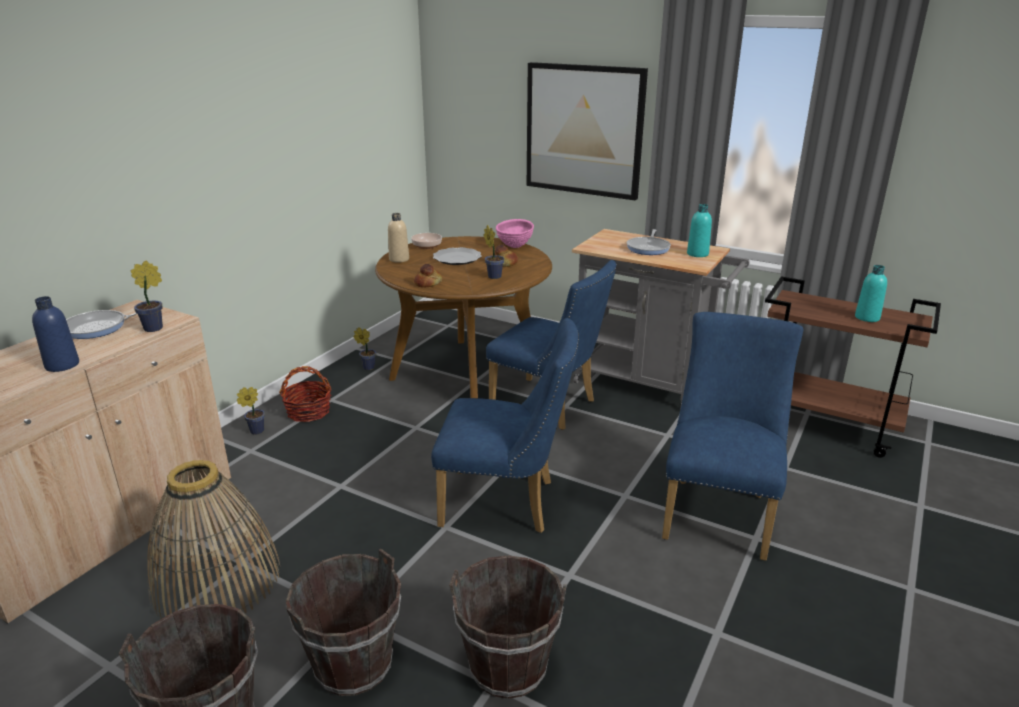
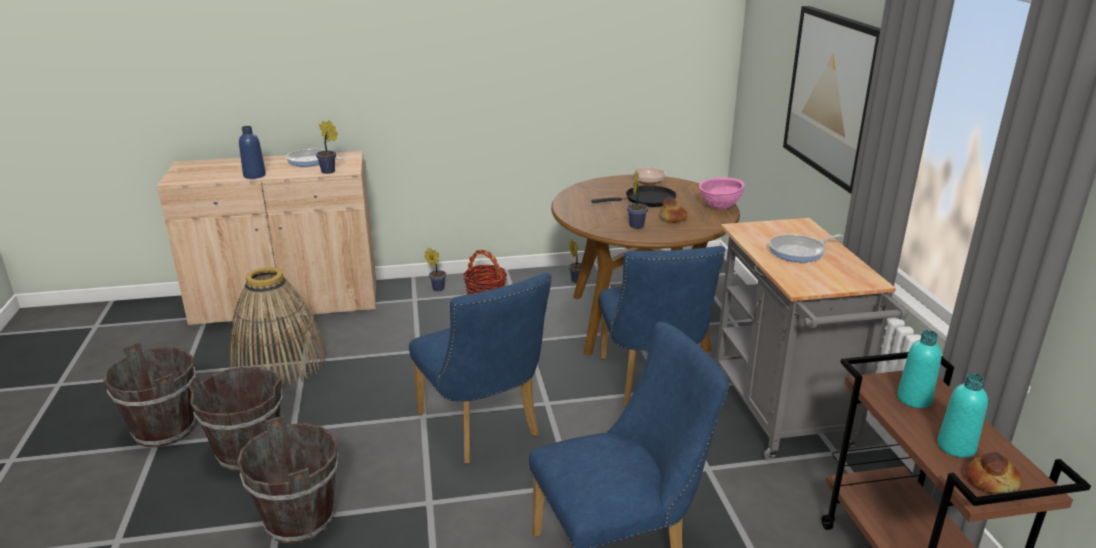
camera: 50 degrees right, 0 degrees up
beige bottle [388,213,409,263] -> none
bread [414,264,442,287] -> bread moved to [965,452,1022,494]
plate [433,247,482,265] -> black frying pan [591,185,677,207]
turquoise bottle [687,204,712,257] -> turquoise bottle moved to [897,330,942,408]

